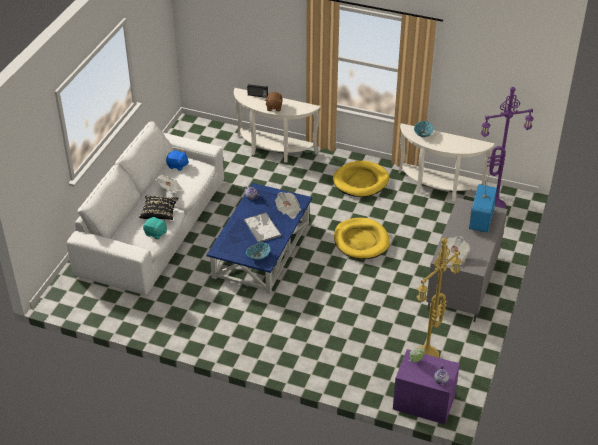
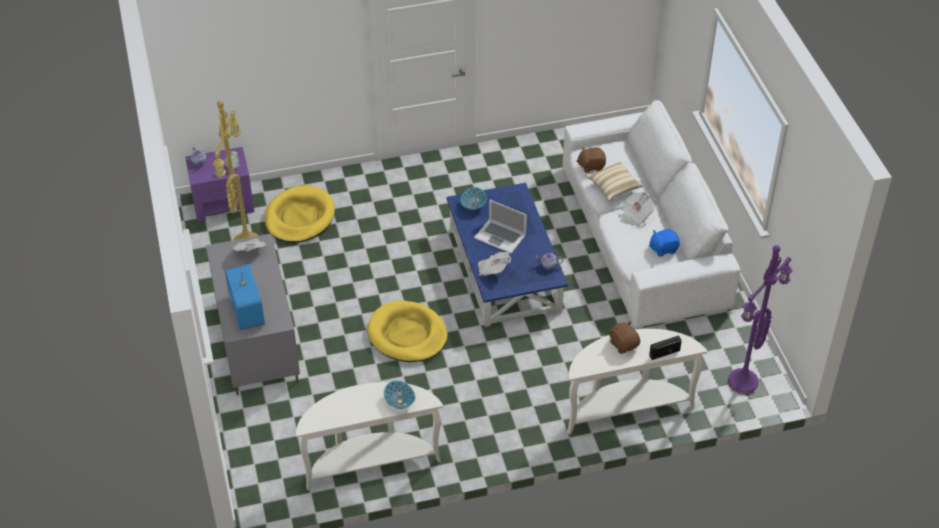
camera: 145 degrees right, 5 degrees up
black pillow [139,196,178,220] -> beige pillow [586,161,644,201]
turquoise plush toy [143,217,167,240] -> brown plush toy [576,147,606,173]
tray [244,212,281,243] -> laptop [474,200,527,254]
yellow dog bed [333,161,389,197] -> yellow dog bed moved to [265,185,335,243]
purple floor lamp [481,87,534,209] -> purple floor lamp moved to [728,245,793,394]

